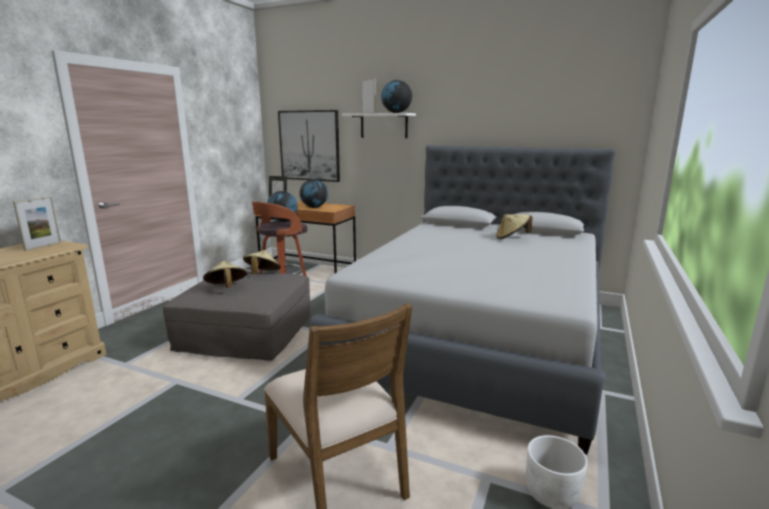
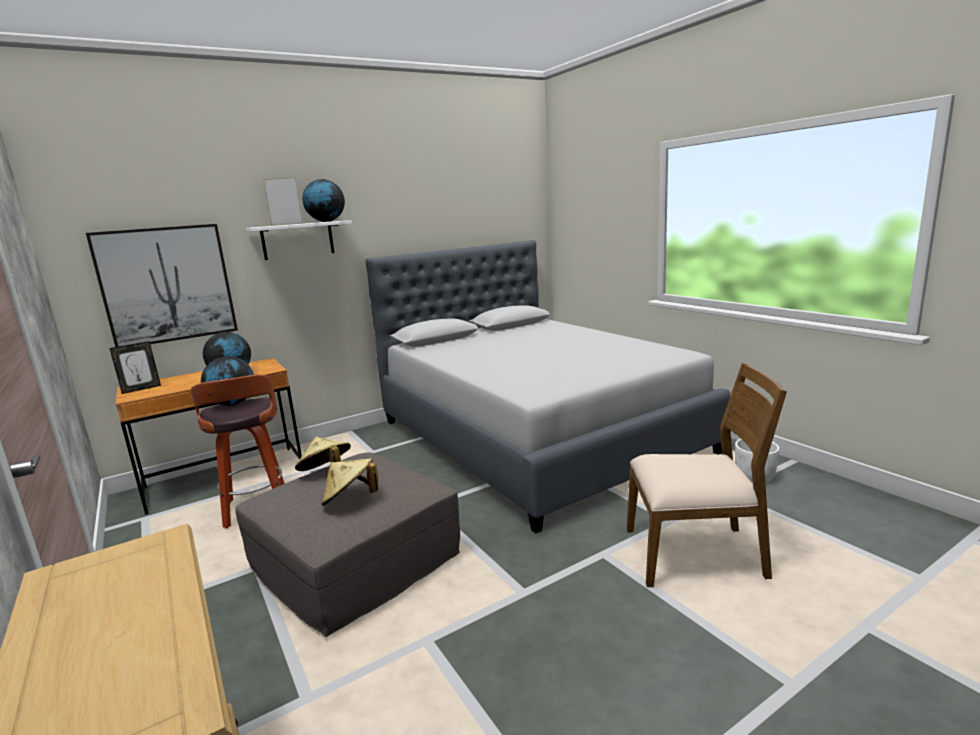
camera: 55 degrees left, 0 degrees up
picture frame [13,196,61,251] -> none
beige hat [496,214,532,239] -> none

